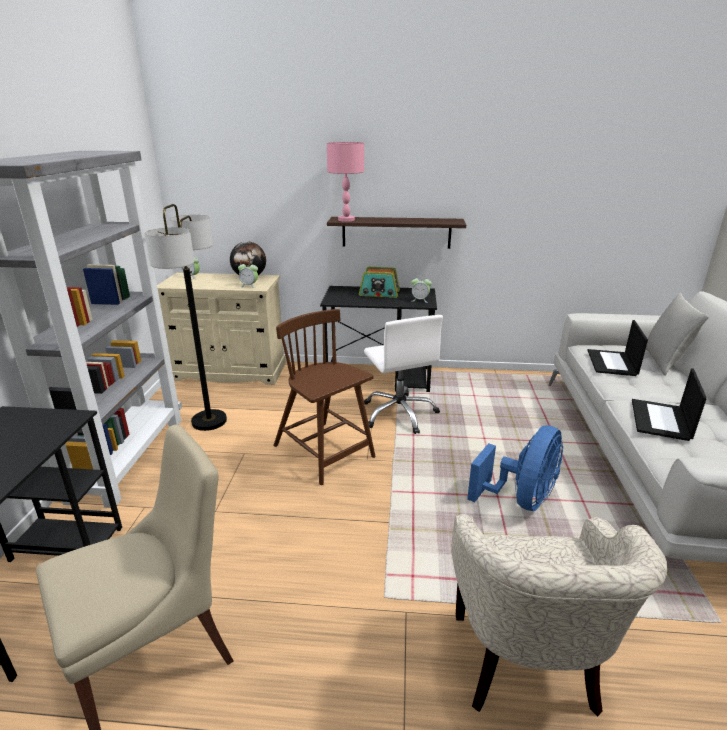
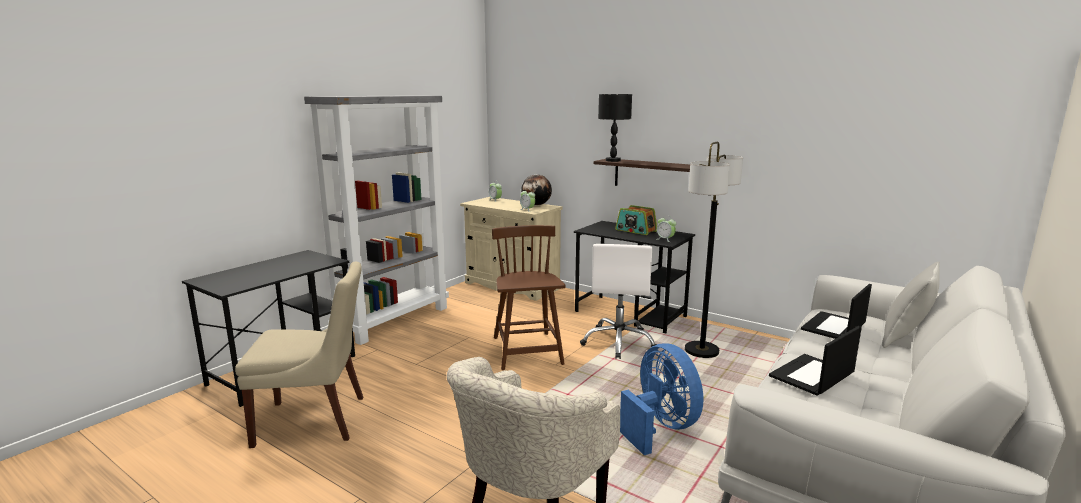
camera: 30 degrees right, 10 degrees down
floor lamp [144,204,227,431] -> floor lamp moved to [685,141,743,358]
pink table lamp [327,142,364,222] -> black table lamp [598,94,632,162]
blue fan [467,425,563,511] -> blue fan turned 90 degrees counterclockwise [620,343,703,455]

